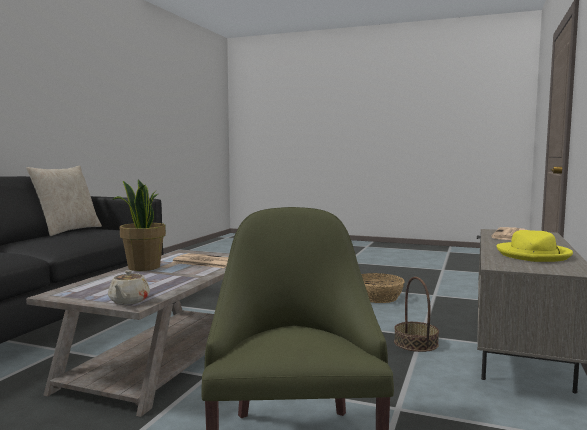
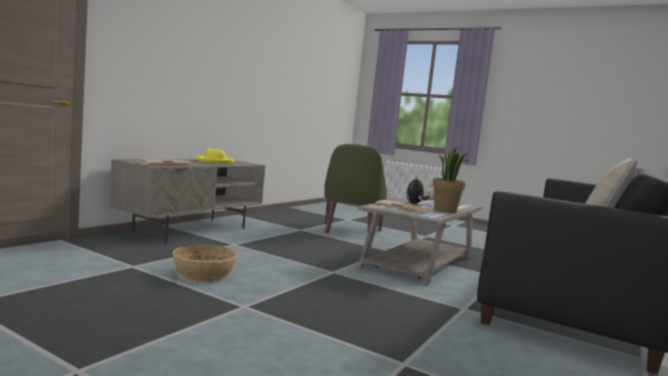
camera: 170 degrees left, 0 degrees up
basket [394,277,439,352] -> none
none -> plush toy [406,177,429,204]

